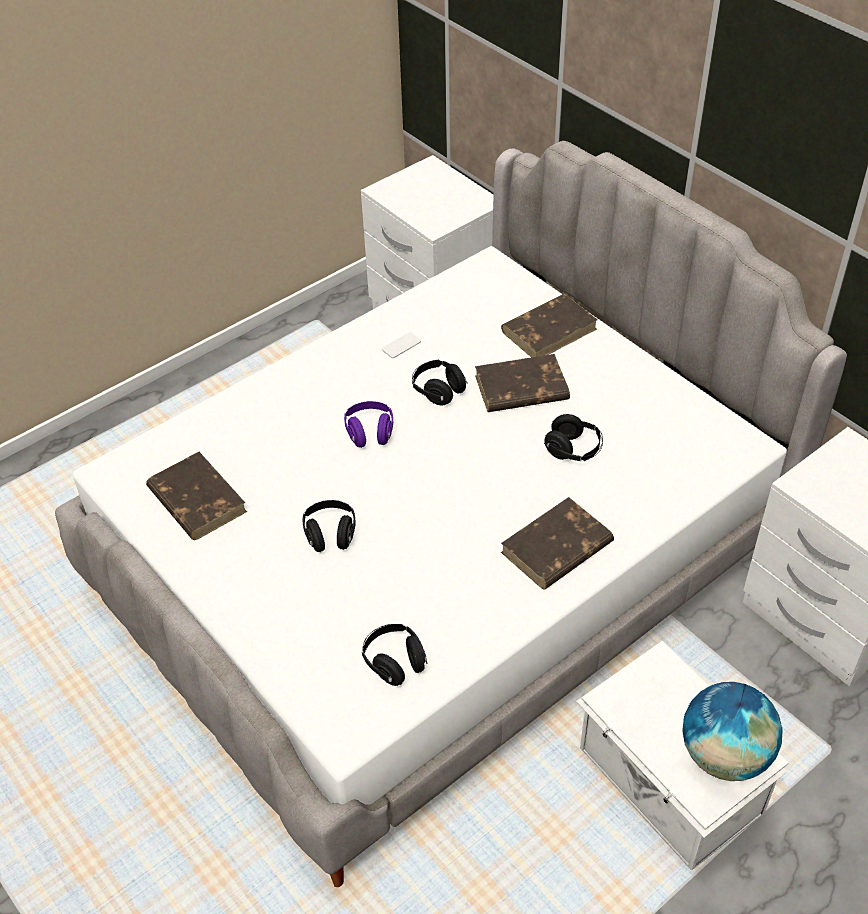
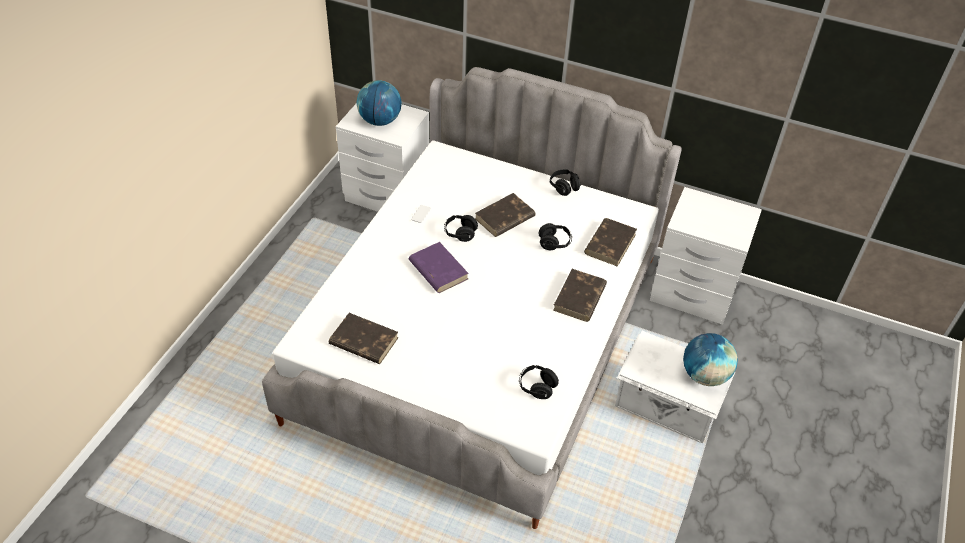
camera: 30 degrees left, 0 degrees up
black headphones [303,500,356,552] -> black headphones moved to [550,169,581,196]
purple headphones [344,401,393,448] -> purple book [409,242,469,293]
brown book [501,294,597,357] -> brown book moved to [584,218,637,267]
none -> globe [357,80,402,126]

